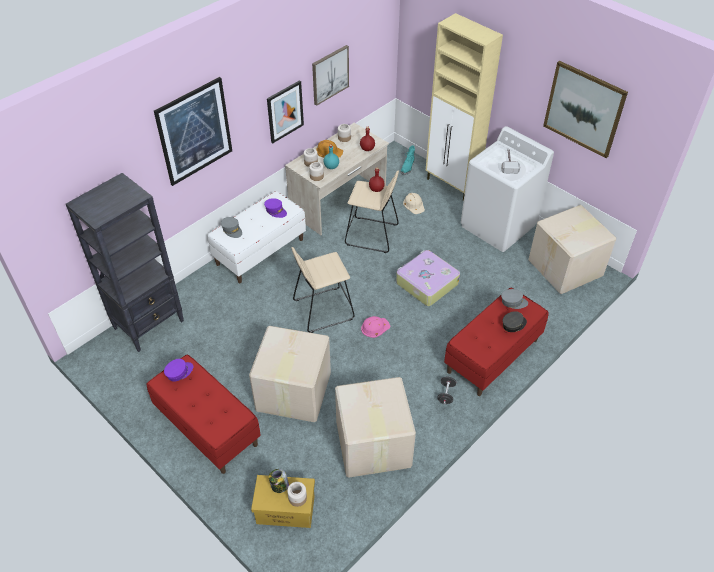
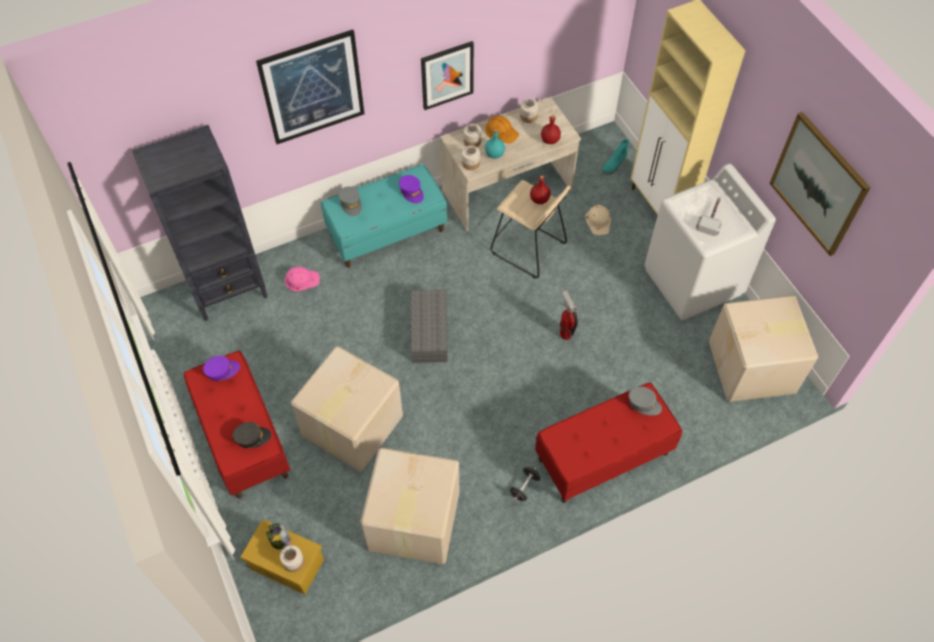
camera: 20 degrees right, 10 degrees up
white bench [207,191,306,283] -> turquoise bench [321,164,447,268]
beige stool [291,247,355,333] -> grey storage box [411,290,448,363]
picture [312,45,349,106] -> none
pink hard hat [361,316,391,338] -> pink hard hat moved to [285,267,320,292]
suitcase [396,250,460,306] -> fire extinguisher [560,290,578,340]
grey cap [503,311,527,332] -> grey cap moved to [232,422,271,448]

